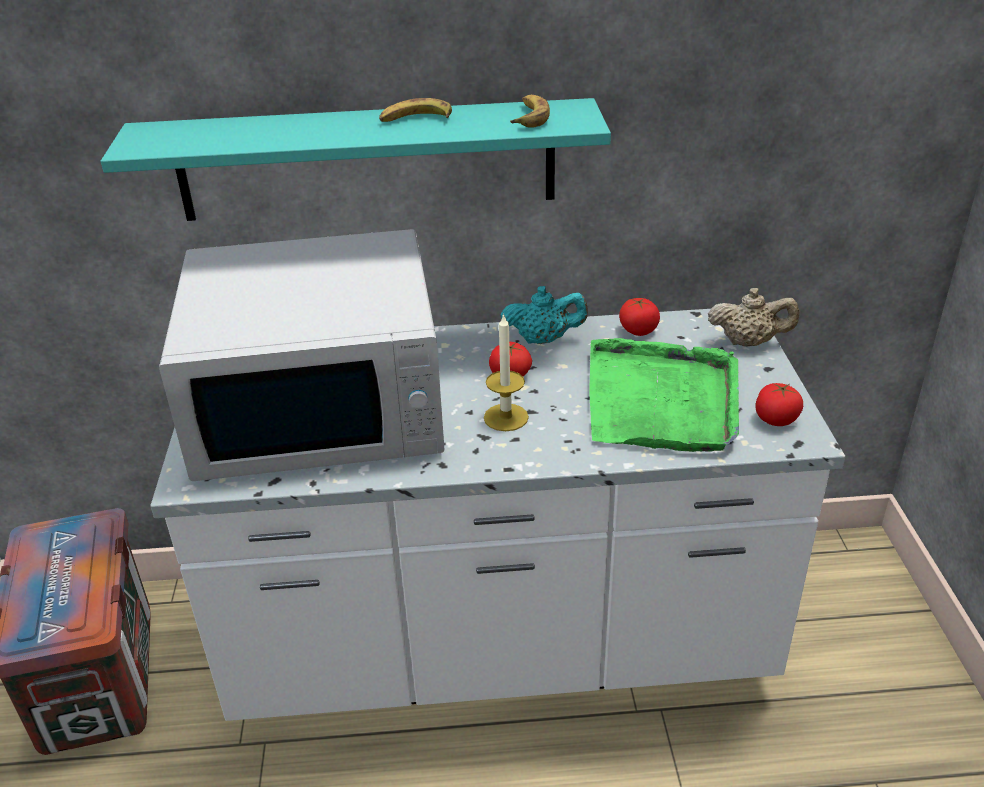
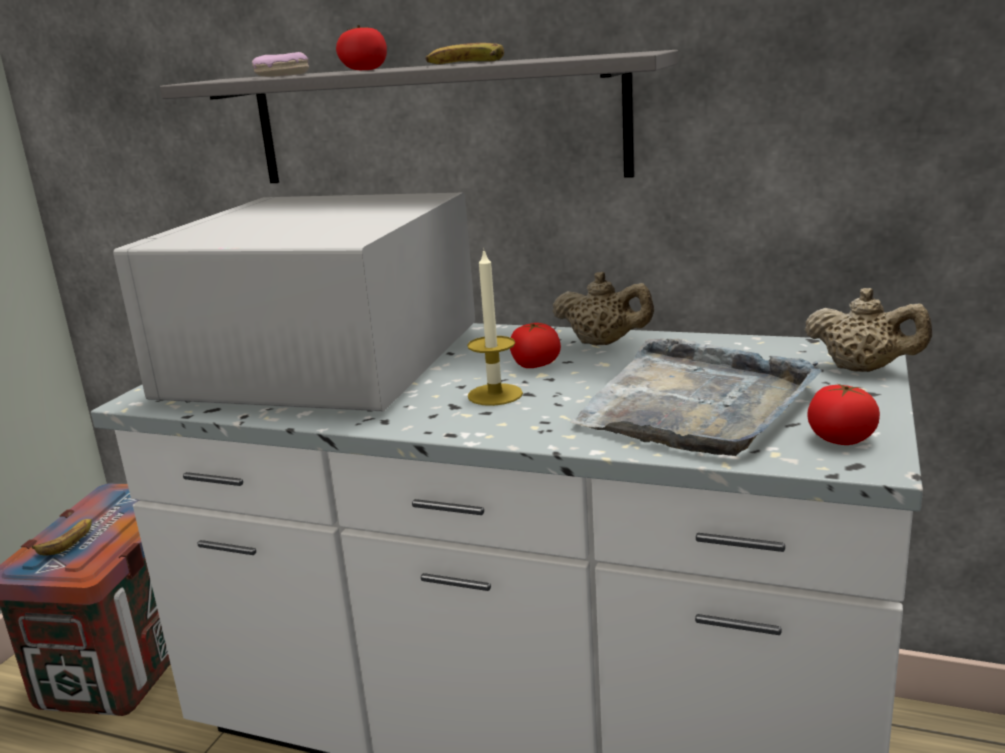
camera: 25 degrees right, 15 degrees down
turquoise shelf [101,98,611,221] -> grey shelf [160,50,678,183]
white microwave [159,229,444,481] -> white microwave turned 90 degrees clockwise [113,193,475,412]
turquoise teapot [500,286,588,344] -> beige teapot [552,272,654,345]
banana [510,95,550,128] -> banana moved to [31,519,92,556]
green tray [589,338,739,452] -> grey tray [571,339,822,456]
tomato [619,298,660,336] -> tomato moved to [336,25,387,70]
none -> donut [252,52,309,77]

